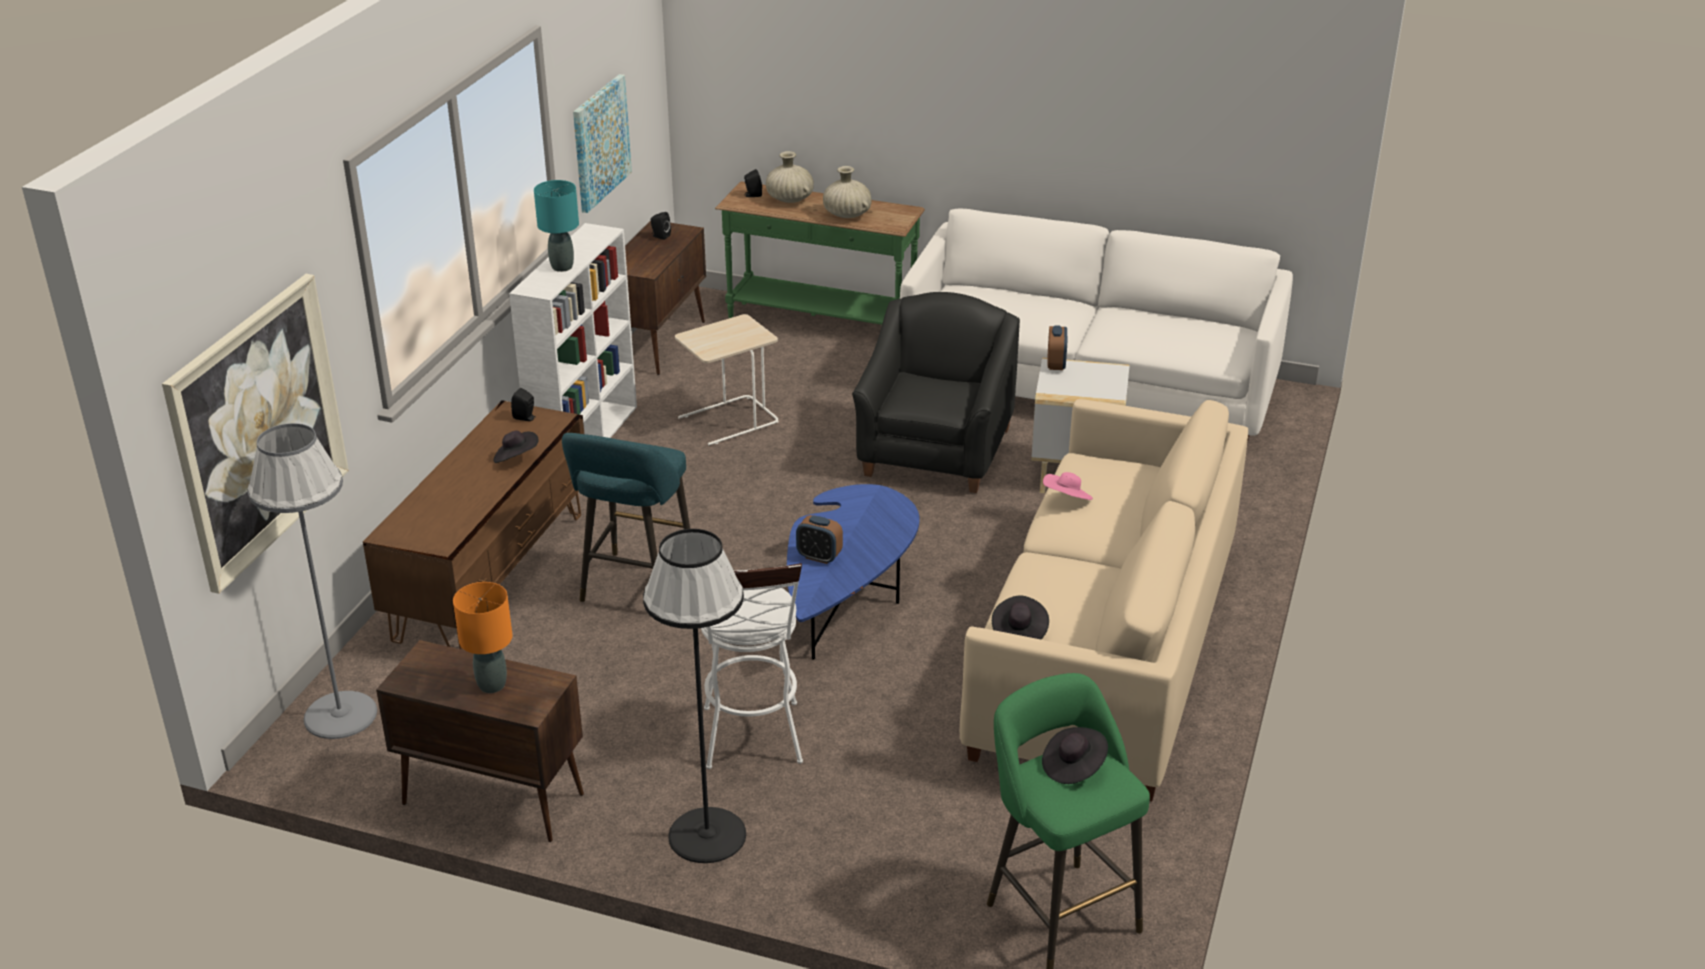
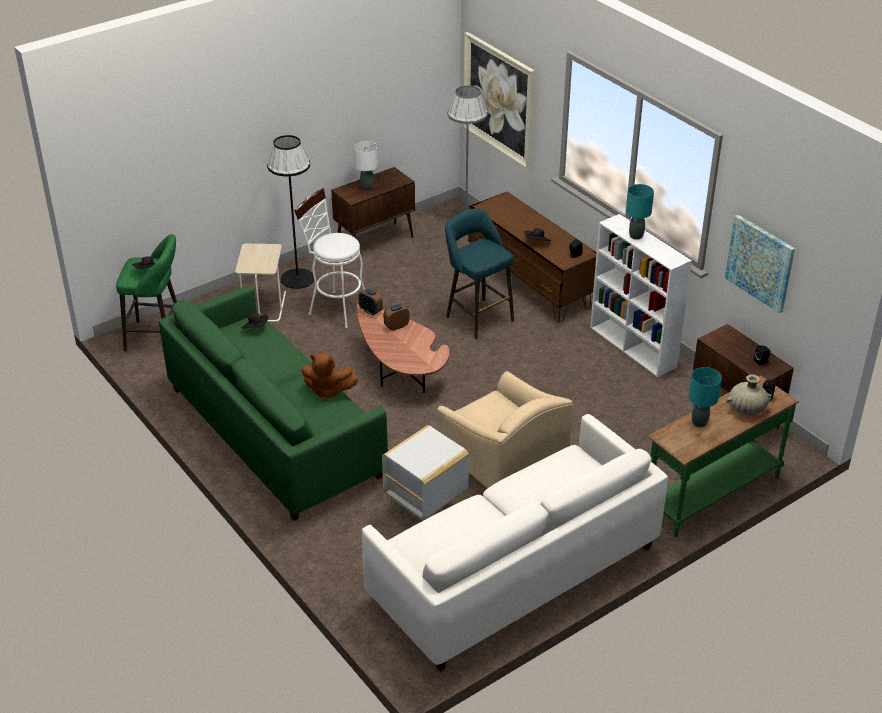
camera: 125 degrees right, 5 degrees up
orange table lamp [453,582,513,693] -> white table lamp [354,141,378,191]
beige side table [675,314,779,445] -> beige side table moved to [235,244,286,322]
blue coffee table [787,484,920,660] -> brown coffee table [357,303,450,393]
beige vase [823,166,872,218] -> turquoise table lamp [689,367,722,427]
black armchair [852,292,1020,493] -> beige armchair [437,371,573,489]
beige sofa [960,399,1248,801] -> green sofa [159,285,388,521]
pink hat [1043,472,1093,500] -> brown plush toy [301,353,359,401]
alarm clock [1048,325,1067,370] -> alarm clock moved to [358,288,383,316]

